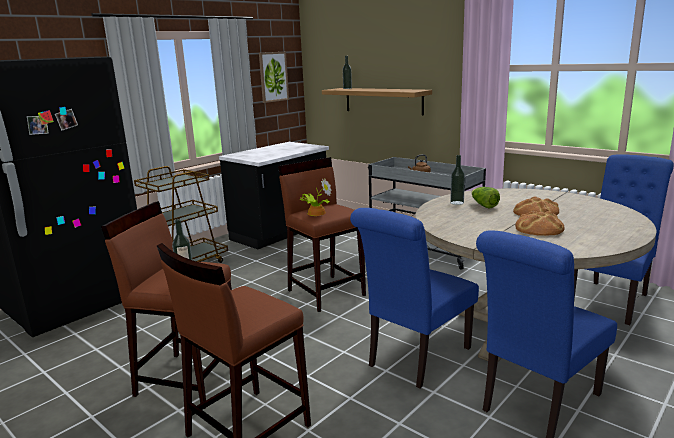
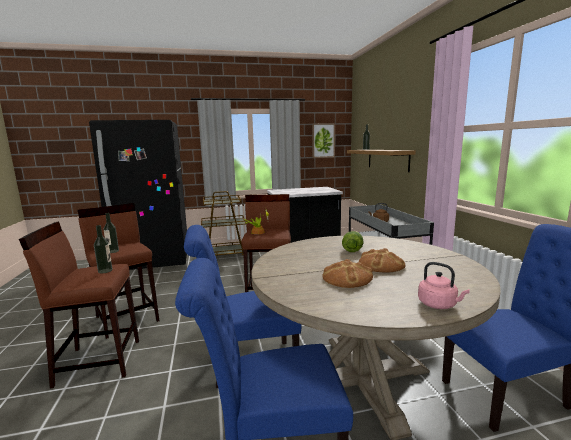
camera: 35 degrees right, 5 degrees down
bottle [450,155,465,205] -> bottle moved to [94,225,112,273]
none -> pink kettle [418,262,470,309]

